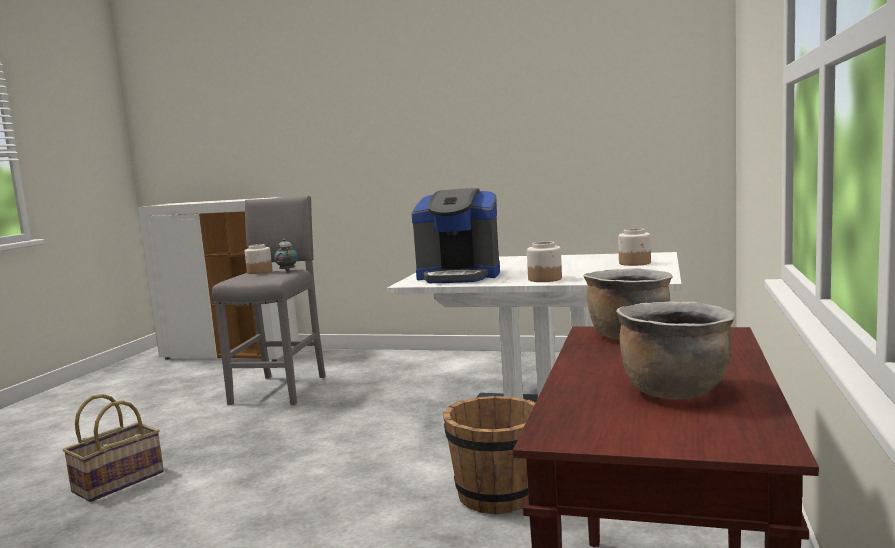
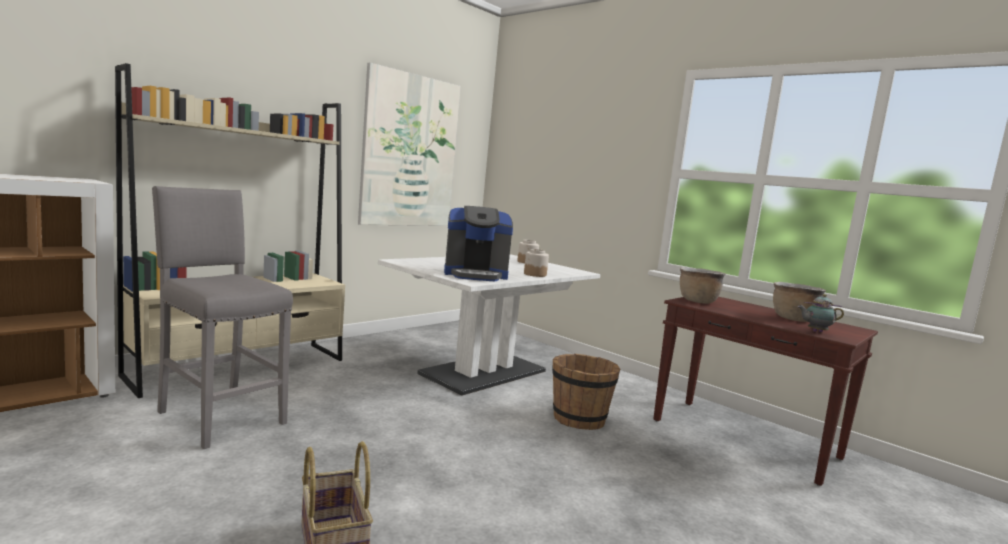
camera: 65 degrees left, 0 degrees up
jar [245,244,272,274] -> none
teapot [274,239,298,272] -> teapot moved to [797,294,844,332]
coffee machine [412,188,500,283] -> coffee machine turned 45 degrees clockwise [444,206,513,281]
none -> beige bookcase [115,63,345,398]
none -> picture [358,63,461,226]

